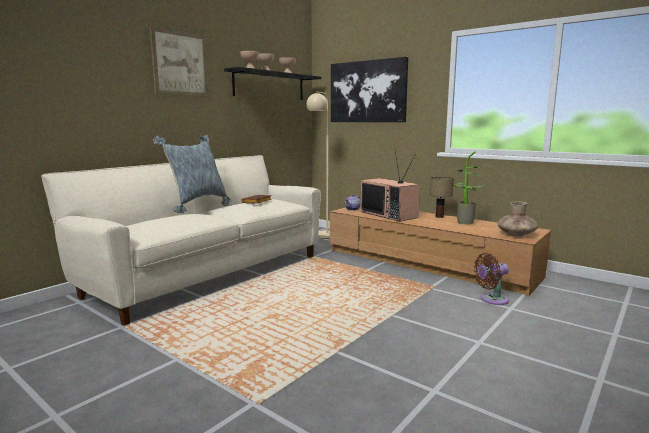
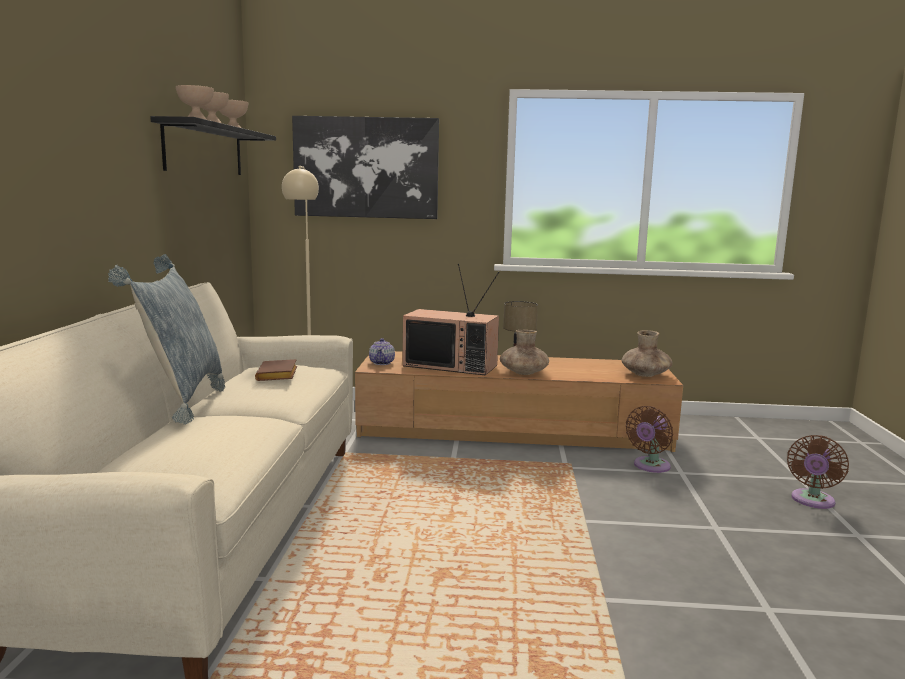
camera: 35 degrees left, 0 degrees up
picture [150,26,209,97] -> none
potted plant [452,151,489,224] -> none
none -> brown vase [500,330,549,375]
none -> brown fan [787,435,849,509]

